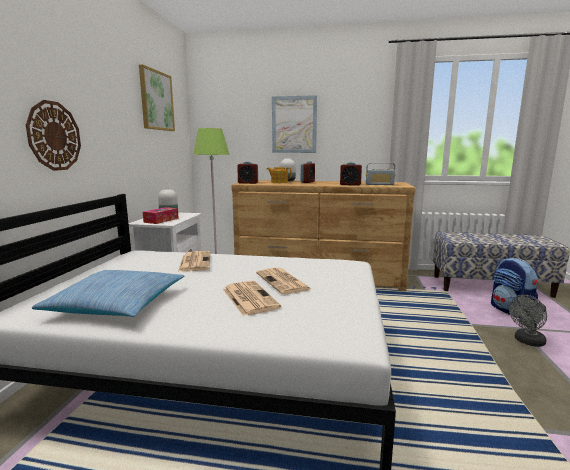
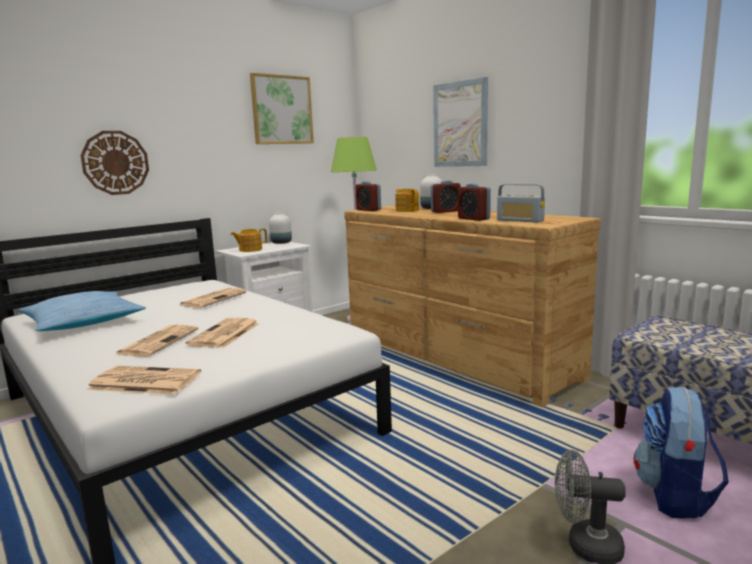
camera: 40 degrees right, 0 degrees up
tissue box [143,207,179,224] -> teapot [230,228,267,252]
none -> newspaper [86,366,201,395]

